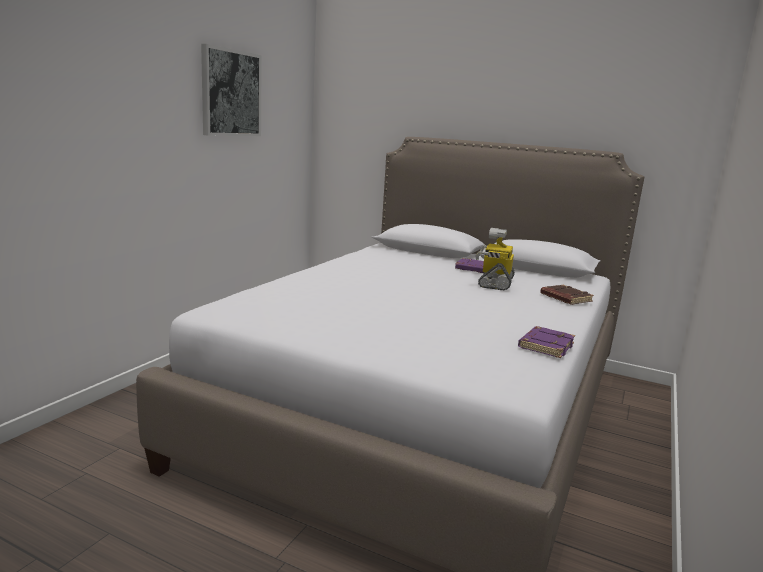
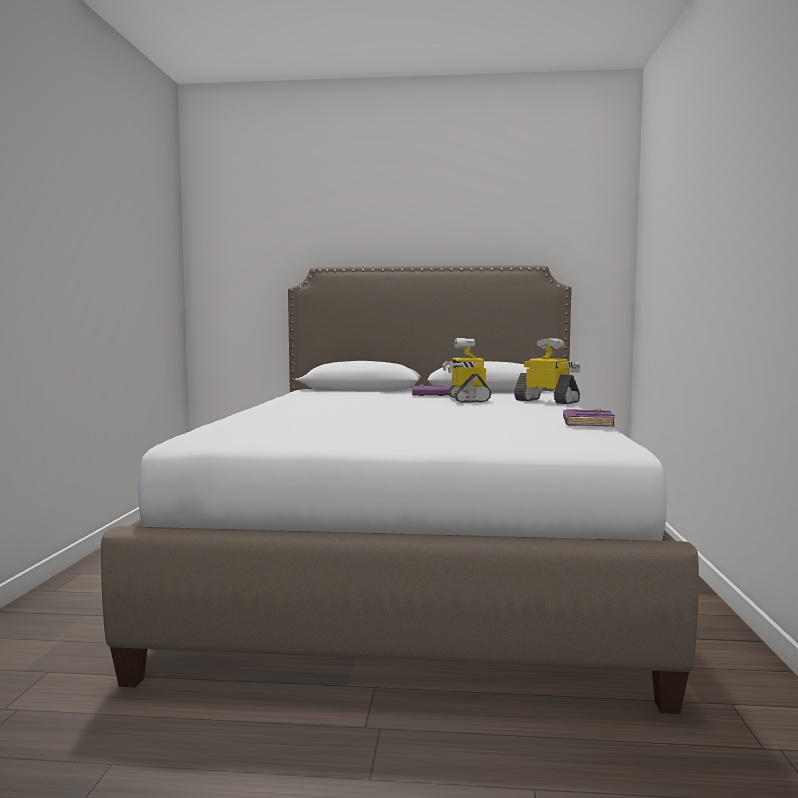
camera: 20 degrees left, 10 degrees down
picture [201,44,262,136] -> none
brown book [540,285,594,305] -> toy robot [514,338,580,404]

